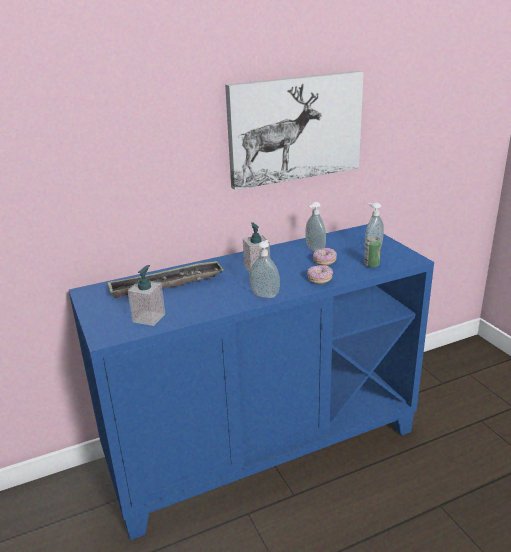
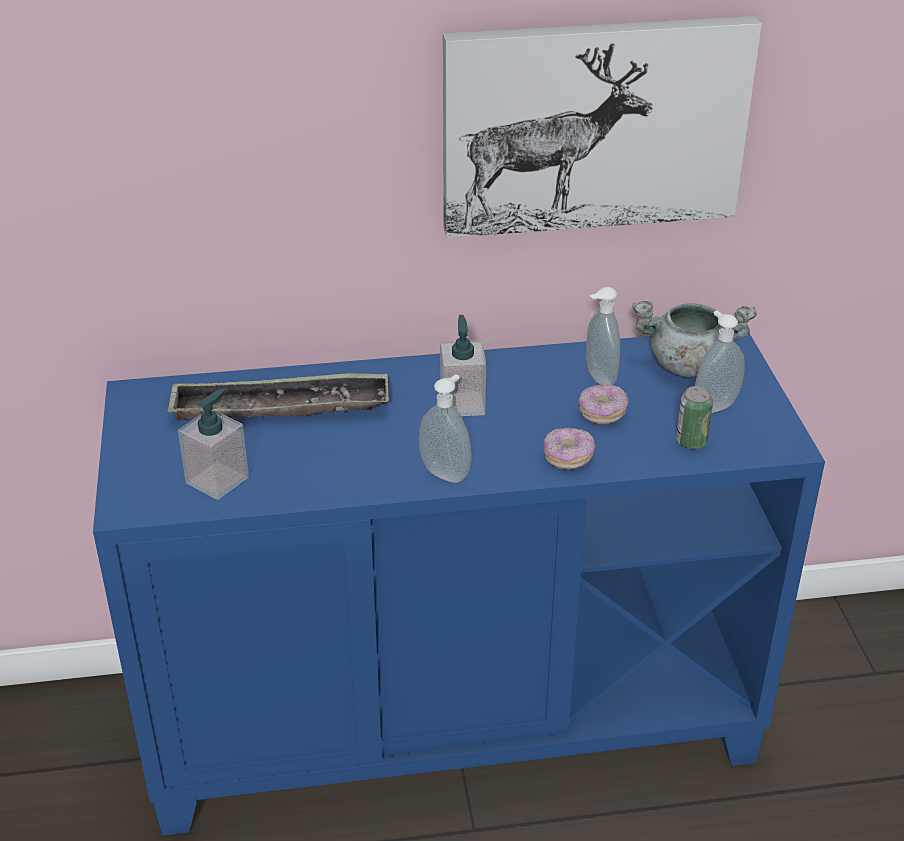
camera: 15 degrees right, 10 degrees up
none -> grey cooking pot [632,301,756,378]

